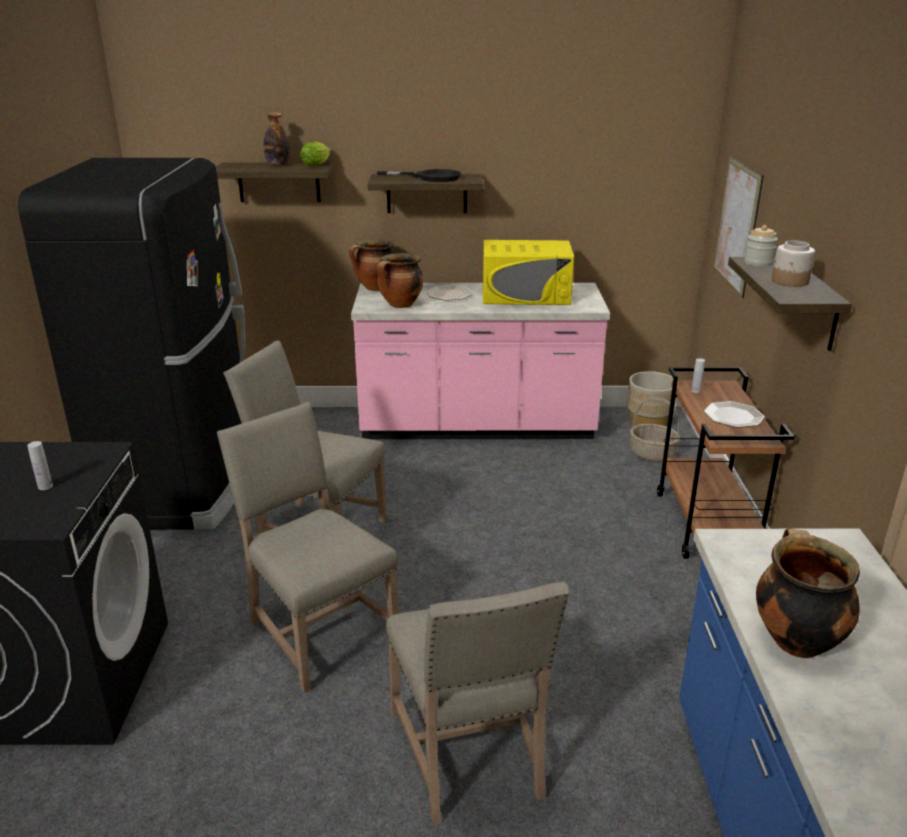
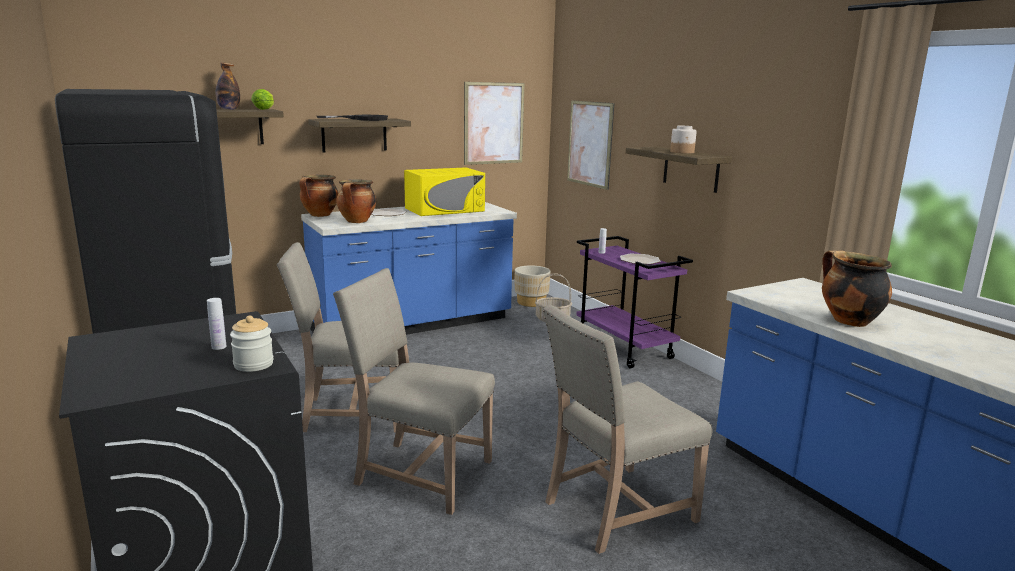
camera: 30 degrees left, 10 degrees down
pink counter [351,283,610,439] -> blue counter [301,202,517,335]
beige chair [386,581,570,825] -> beige chair turned 105 degrees clockwise [543,305,712,554]
brown cart [657,367,795,559] -> purple cart [576,236,693,368]
jar [744,225,778,267] -> jar moved to [230,315,274,372]
none -> picture [464,82,525,165]

